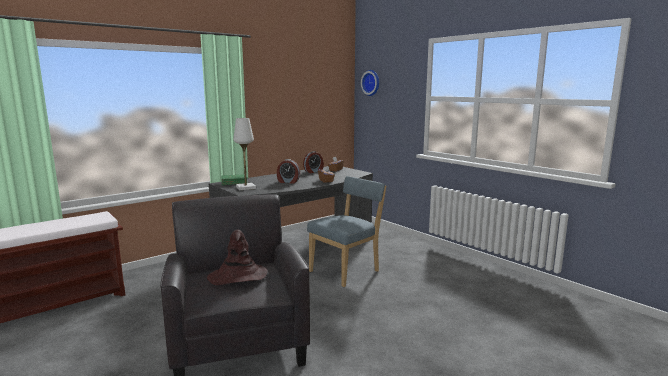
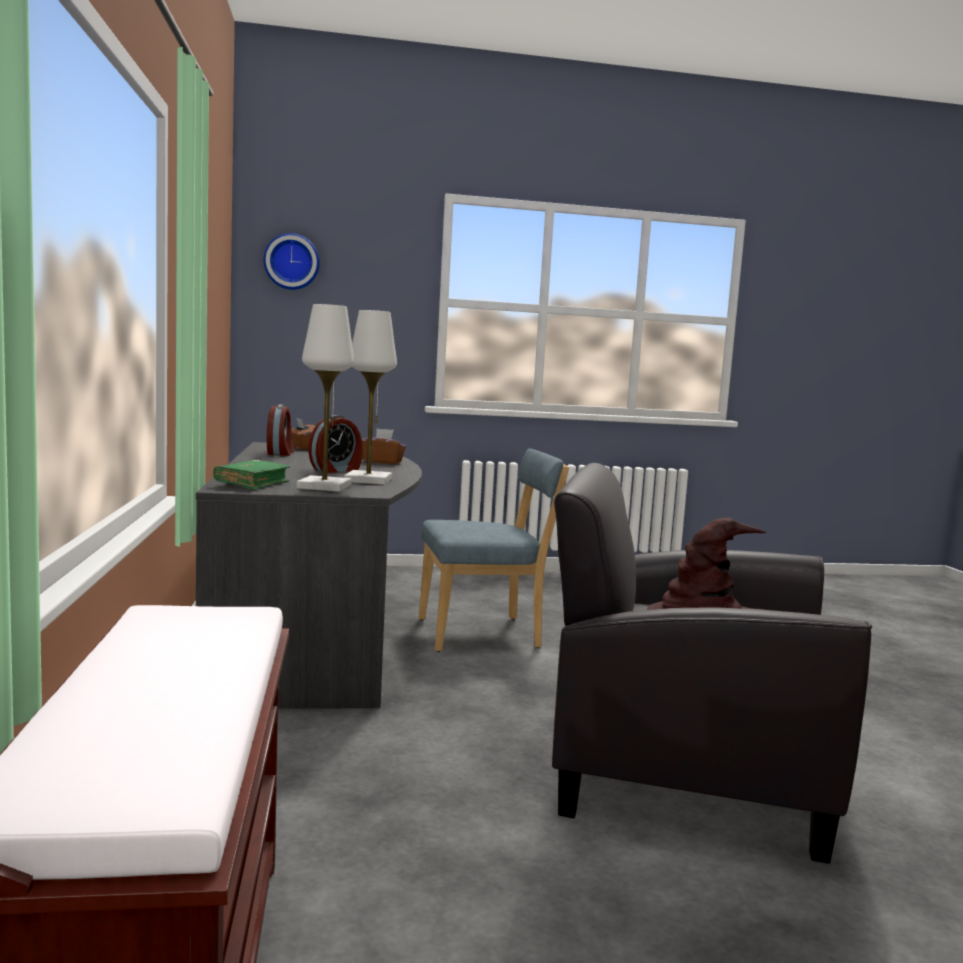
camera: 60 degrees left, 5 degrees down
blue chair [307,176,386,287] -> blue chair turned 90 degrees clockwise [419,449,569,652]
none -> white table lamp [344,310,397,485]

